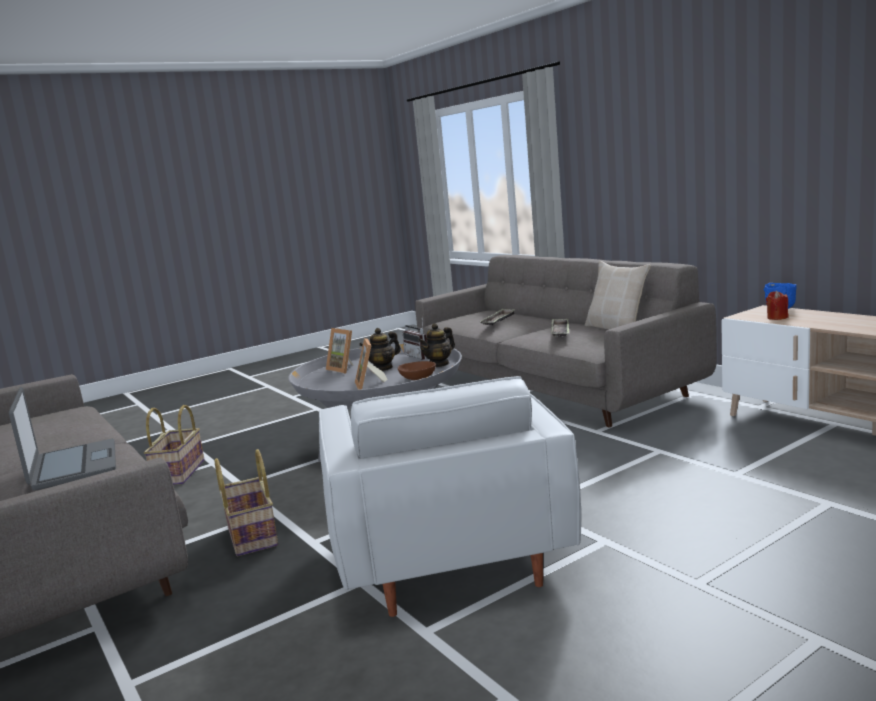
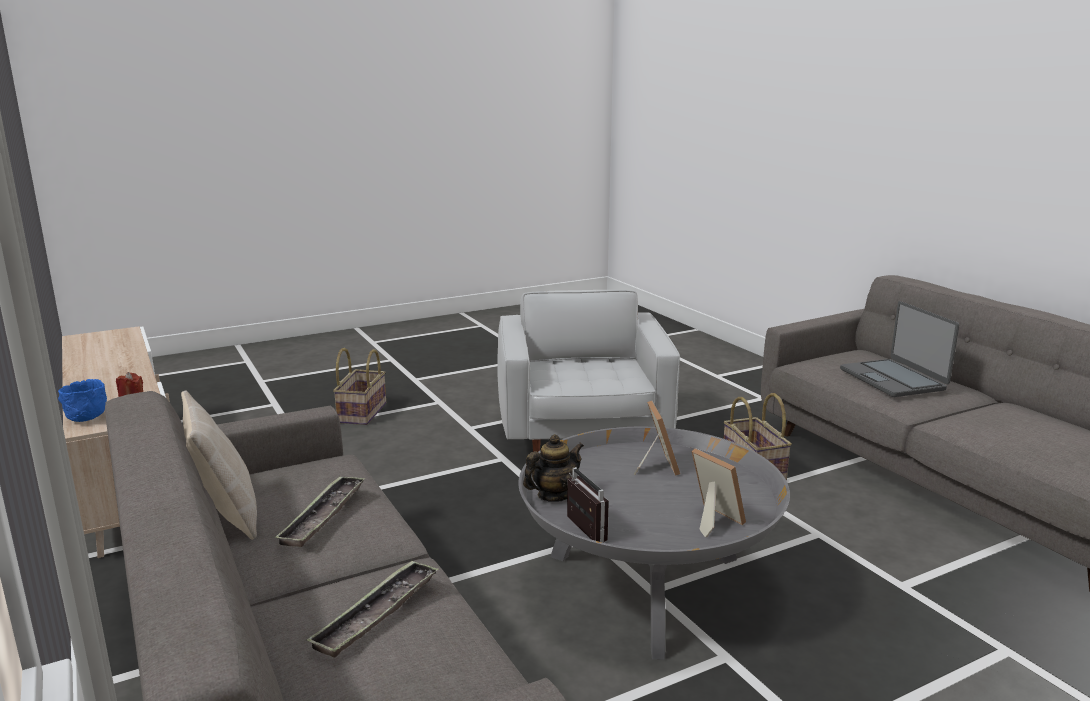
camera: 175 degrees left, 5 degrees up
basket [144,405,205,485] -> basket moved to [333,348,386,425]
teapot [359,328,401,371] -> none
brown bowl [398,361,436,380] -> none

